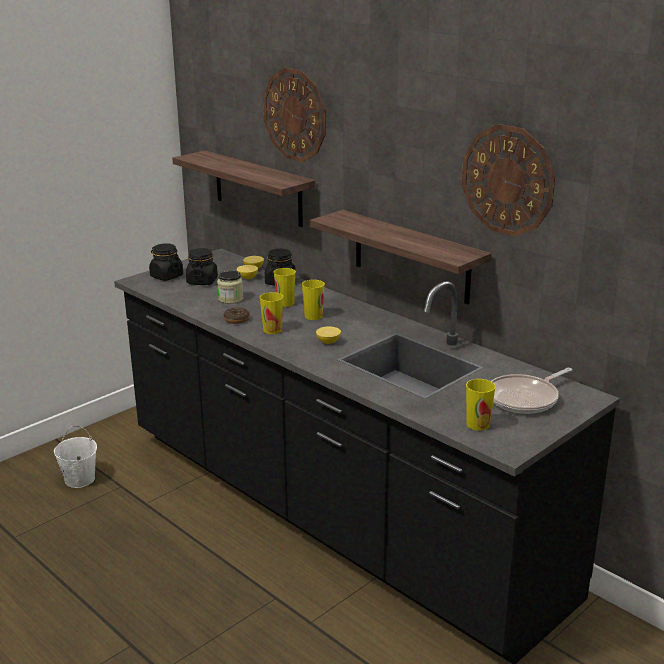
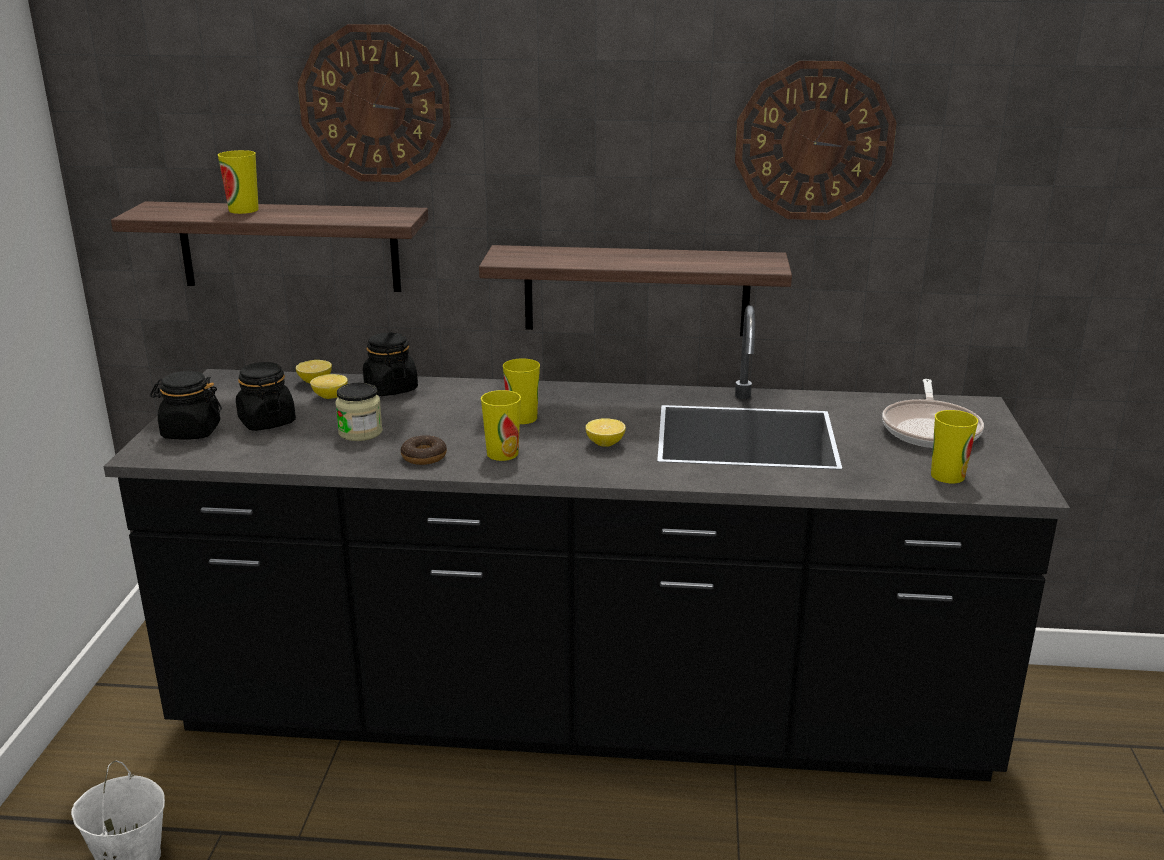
camera: 40 degrees left, 0 degrees up
cup [274,268,296,307] -> cup moved to [218,150,259,214]

